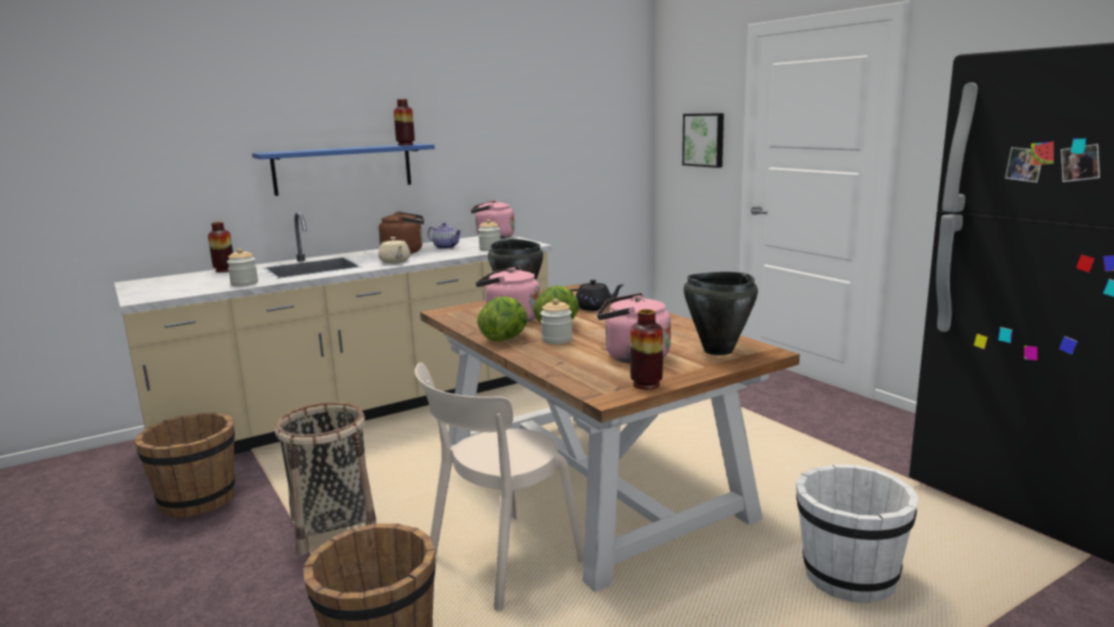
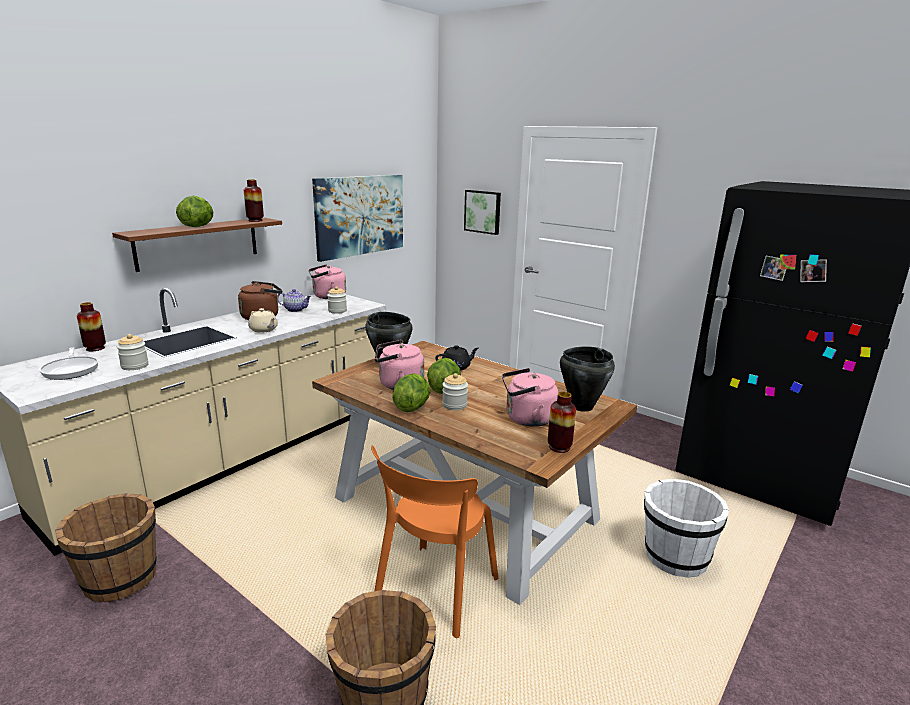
camera: 20 degrees left, 5 degrees up
blue shelf [252,144,435,196] -> brown shelf [112,218,282,272]
basket [275,402,377,555] -> none
beige chair [415,362,584,611] -> orange chair [371,445,498,638]
none -> frying pan [39,347,98,380]
none -> lettuce [176,196,213,227]
none -> picture [312,175,403,262]

